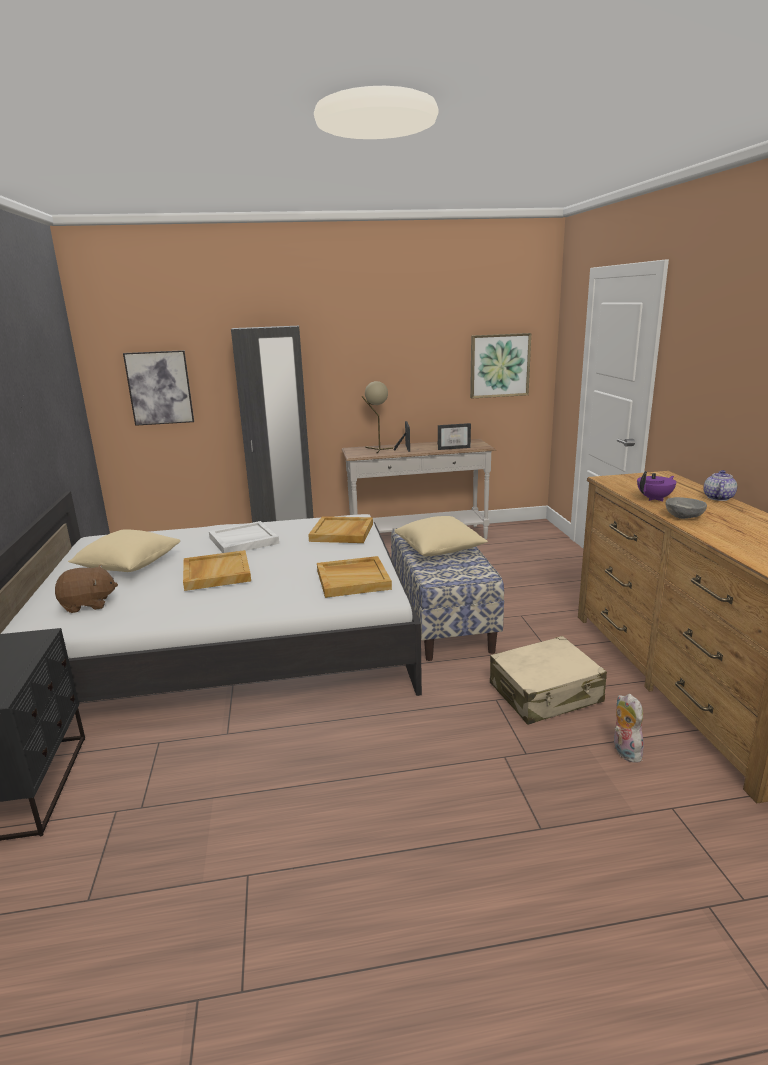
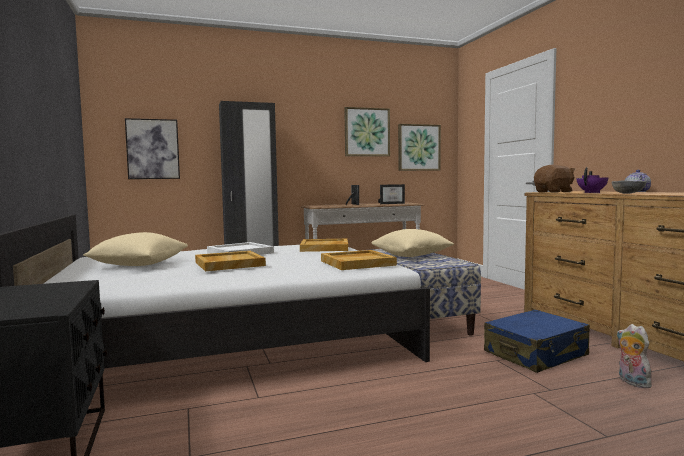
camera: 10 degrees left, 15 degrees down
brown plush toy [55,565,118,613] -> brown plush toy moved to [534,165,576,193]
beige table lamp [362,381,393,453] -> none
beige suitcase [490,636,607,725] -> blue suitcase [484,310,590,373]
none -> picture [344,107,390,156]

